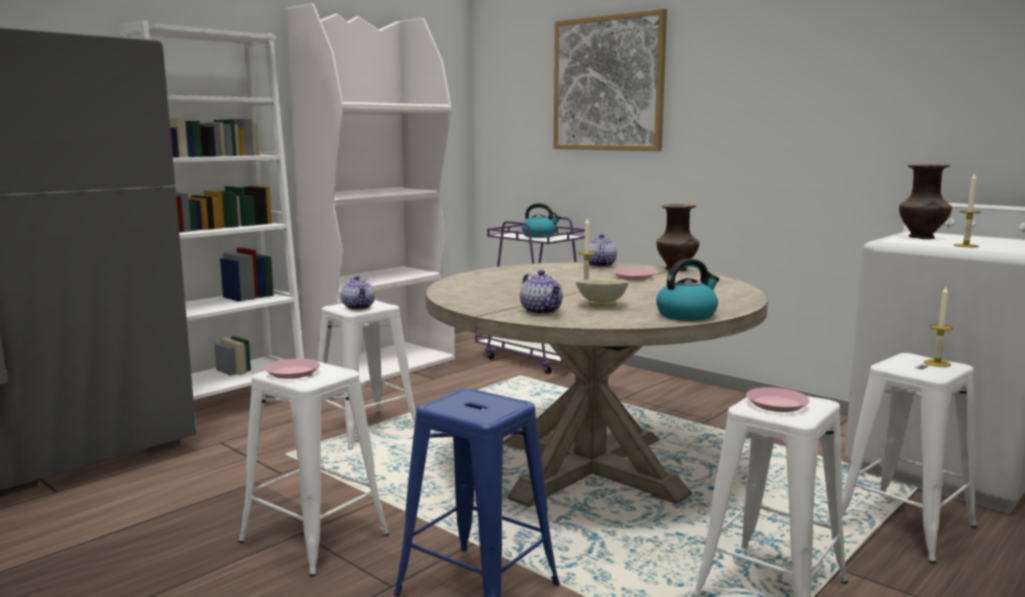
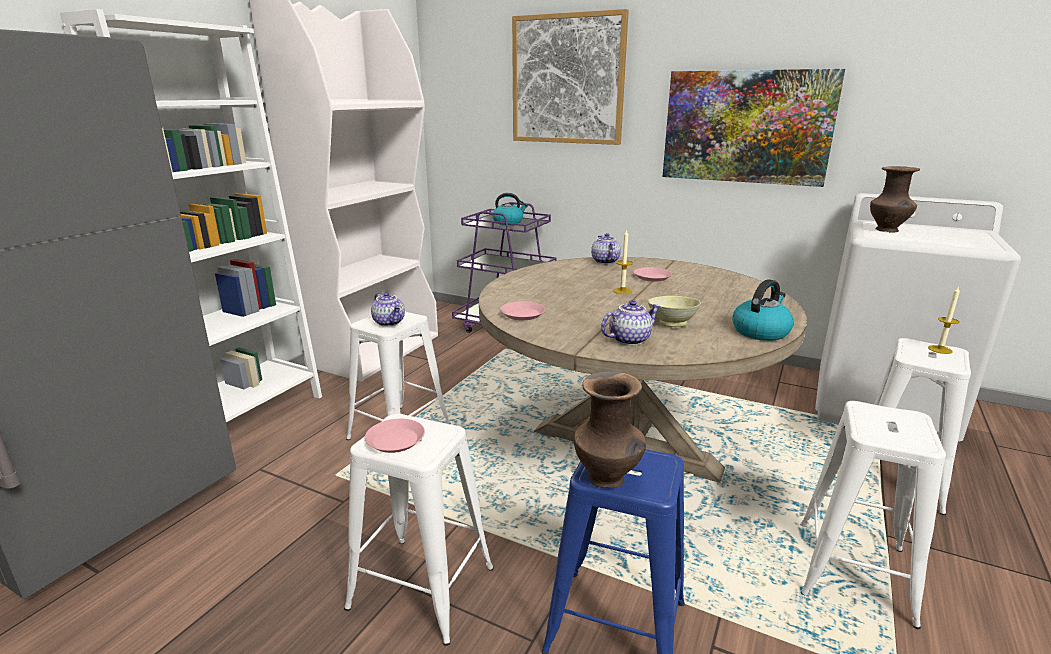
camera: 15 degrees left, 10 degrees up
teapot [520,270,563,315] -> teapot turned 75 degrees counterclockwise [601,300,660,345]
brown vase [656,204,700,271] -> brown vase moved to [574,371,646,488]
pink plate [746,387,810,412] -> pink plate moved to [500,301,545,320]
candle [954,172,981,248] -> none
none -> picture [663,69,845,187]

